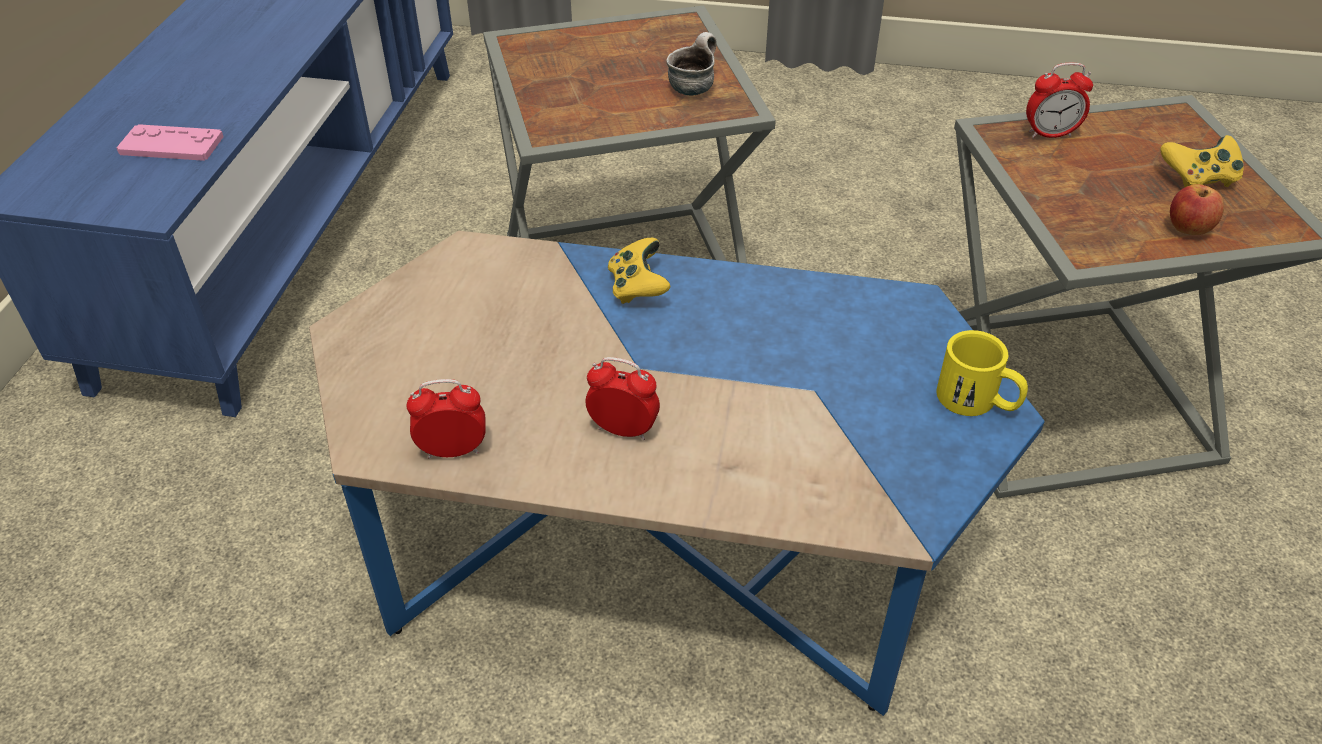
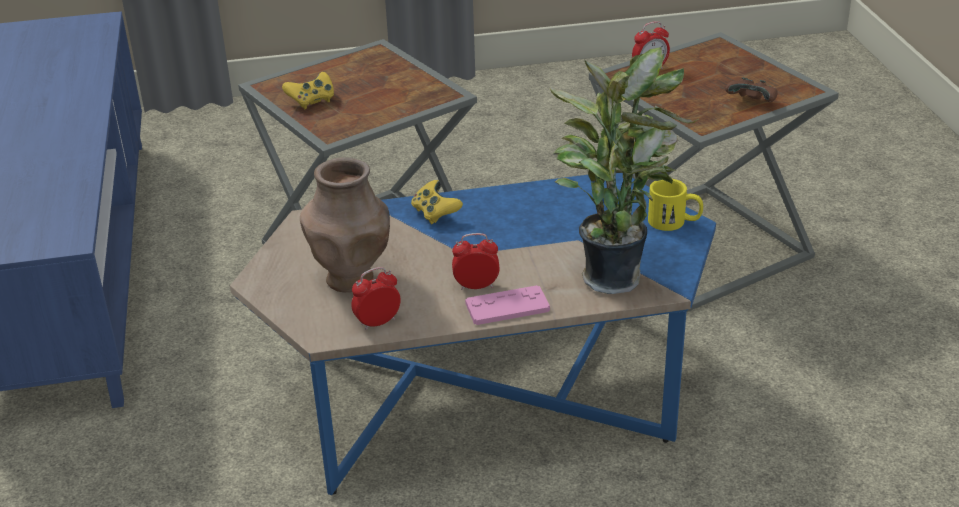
camera: 20 degrees left, 10 degrees down
pink game controller [117,124,224,161] -> pink game controller moved to [465,285,550,325]
mug [666,32,717,96] -> none
yellow game controller [1160,135,1244,187] -> yellow game controller moved to [282,72,334,110]
apple [1170,184,1224,235] -> brown game controller [725,77,778,102]
none -> brown vase [300,157,390,292]
none -> potted plant [550,47,698,294]

